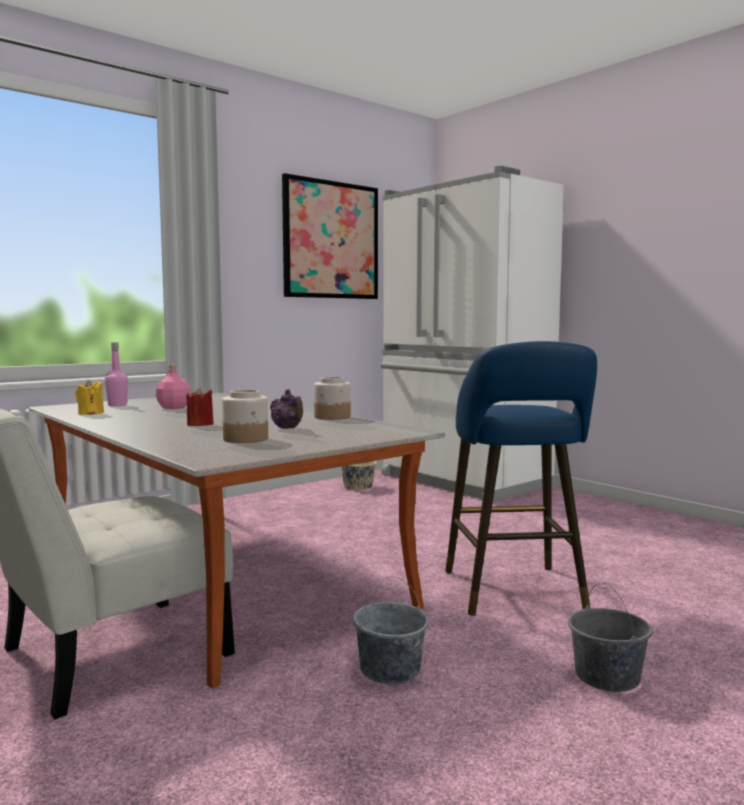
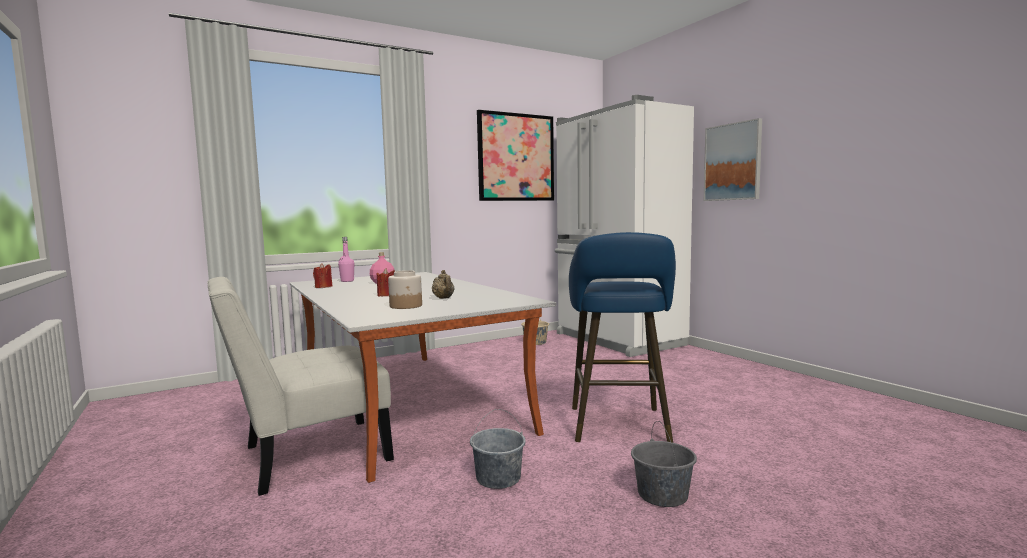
camera: 10 degrees right, 0 degrees up
yellow candle [75,380,104,415] -> red candle [313,263,332,288]
purple teapot [270,389,303,429] -> beige teapot [432,270,454,299]
jar [314,377,351,420] -> none
none -> picture [704,118,762,201]

